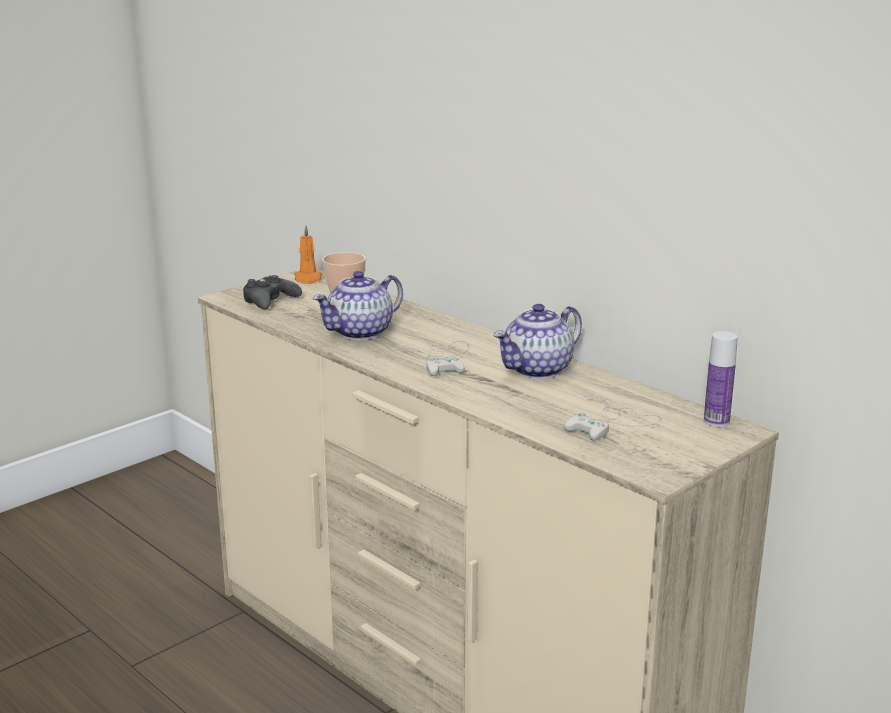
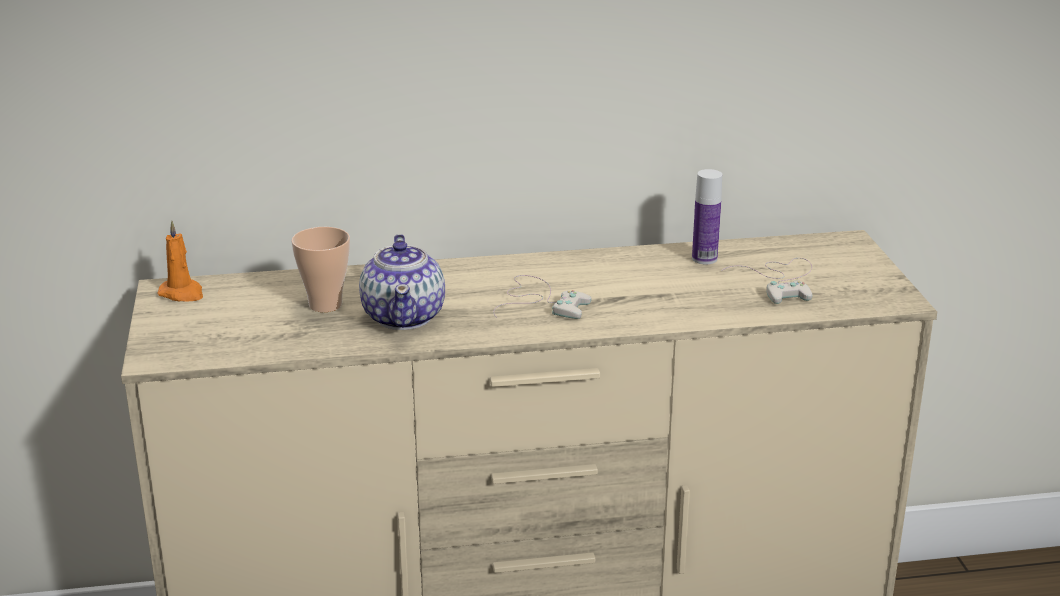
camera: 55 degrees left, 5 degrees up
black game controller [243,275,302,309] -> none
teapot [493,304,582,379] -> none
bottle [704,331,738,427] -> bottle moved to [692,169,722,264]

